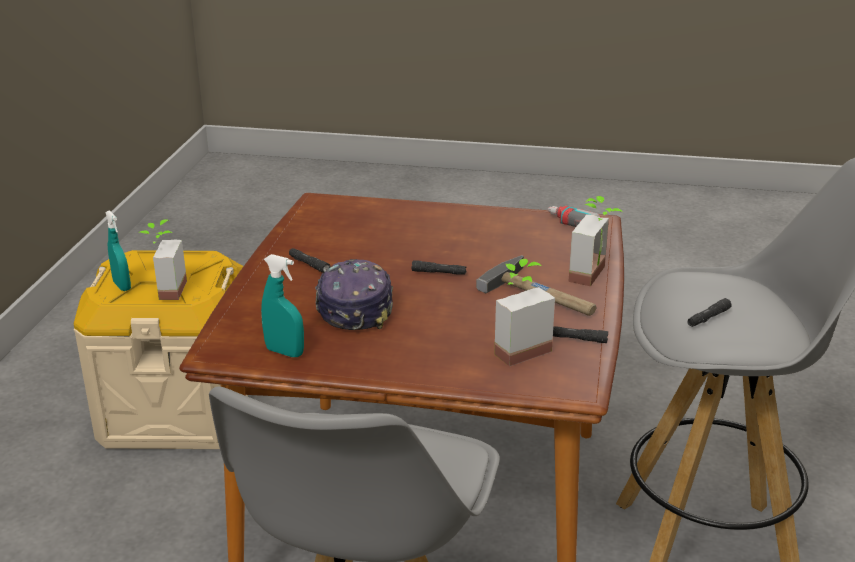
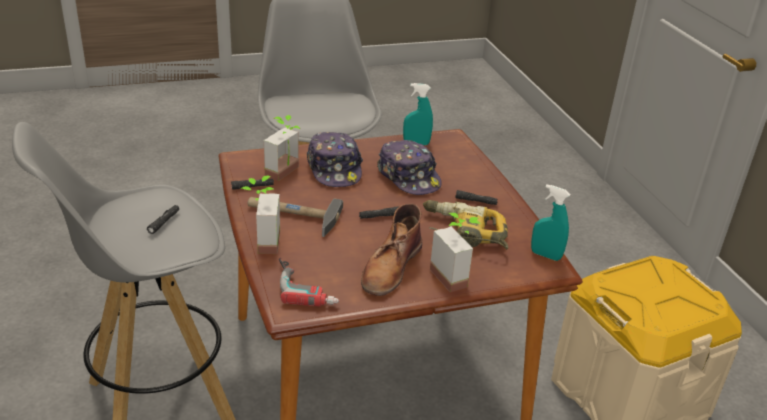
camera: 150 degrees right, 5 degrees up
turquoise spray bottle [106,210,131,291] -> turquoise spray bottle moved to [531,184,570,261]
potted plant [138,219,187,300] -> potted plant moved to [430,213,480,292]
none -> cap [307,132,363,187]
none -> brown boot [361,203,422,296]
none -> power drill [423,200,508,250]

